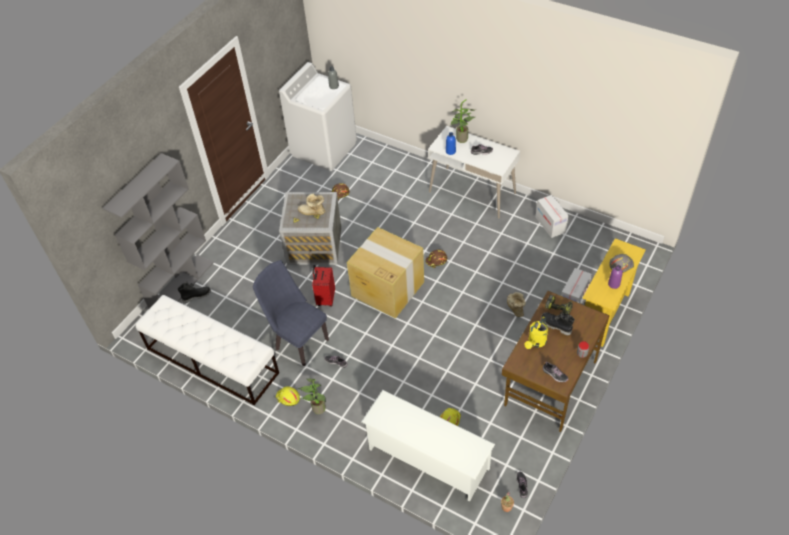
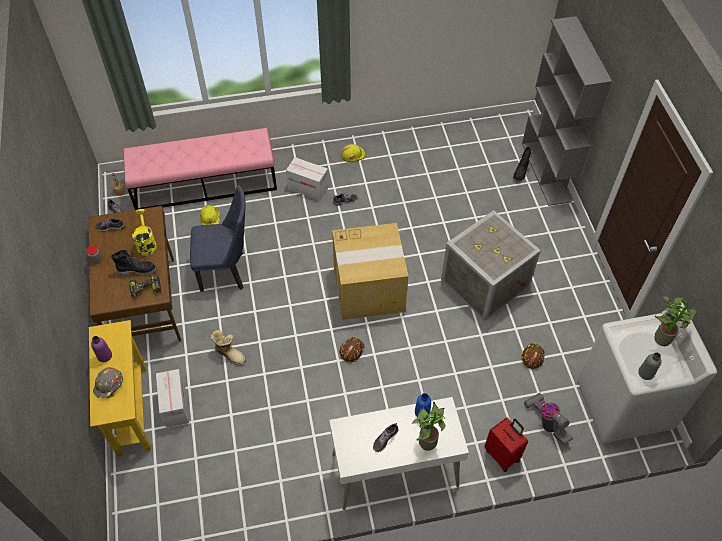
camera: 135 degrees right, 5 degrees up
white bench [136,295,279,405] -> none
blue chair [253,260,329,366] -> blue chair moved to [190,185,246,292]
boot [298,194,325,215] -> none
potted plant [298,379,326,414] -> potted plant moved to [654,297,698,346]
red suitcase [312,265,335,307] -> red suitcase moved to [484,418,528,472]
white shoe rack [361,390,495,502] -> pink bench [123,128,277,210]
cardboard box [536,195,569,238] -> cardboard box moved to [286,157,329,201]
none -> vacuum cleaner [524,393,573,445]

